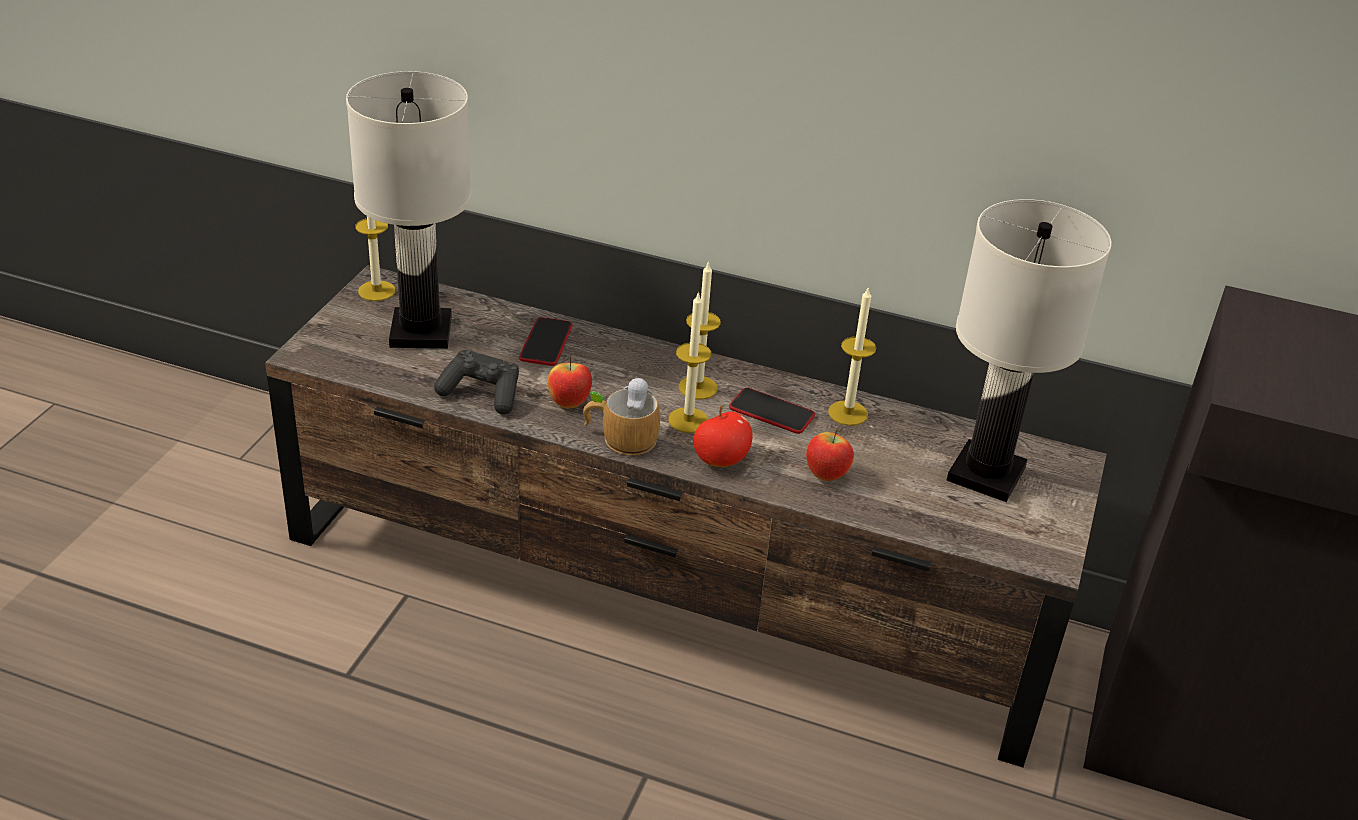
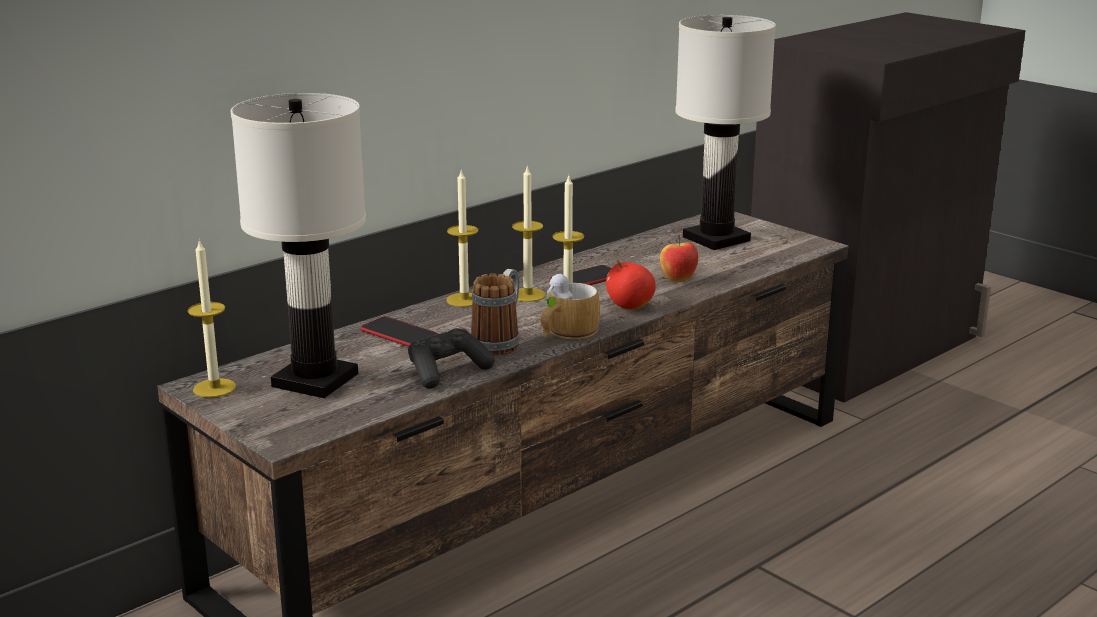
camera: 60 degrees left, 15 degrees down
apple [548,356,592,408] -> mug [470,269,520,356]
candle [828,286,876,426] -> candle moved to [447,171,478,307]

